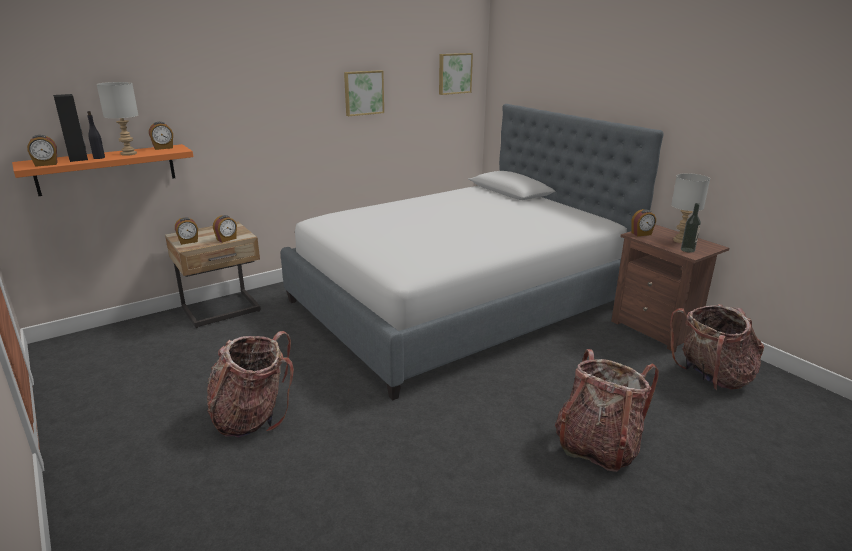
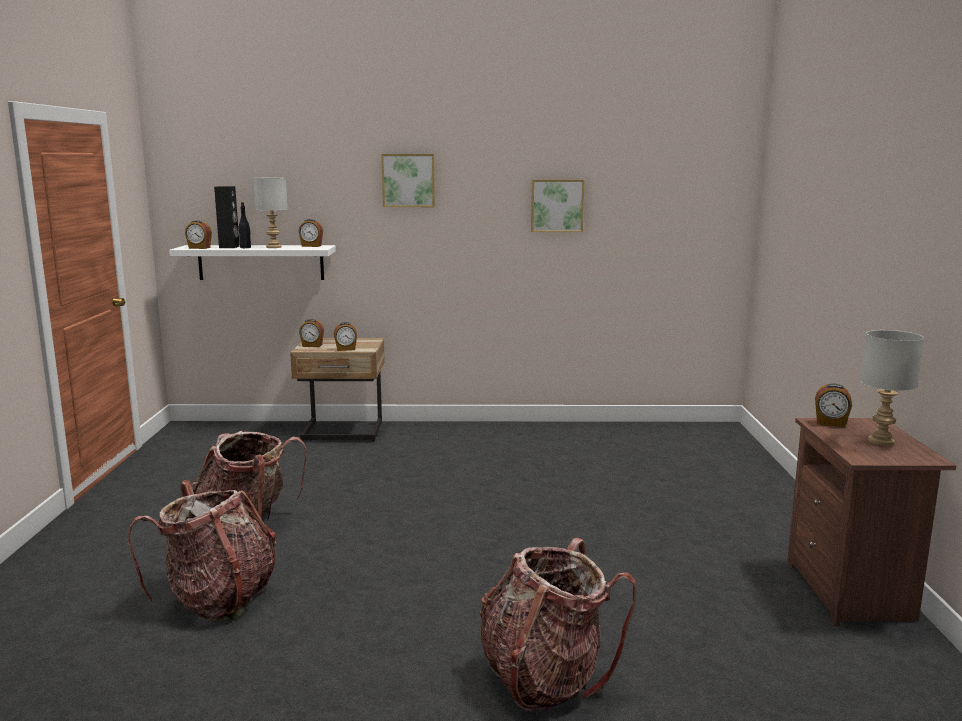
camera: 35 degrees right, 10 degrees down
orange shelf [12,144,193,196] -> white shelf [169,245,336,280]
bed [281,104,663,400] -> none
picture [439,53,473,95] -> picture moved to [381,154,435,207]
backpack [670,304,764,391] -> backpack moved to [128,480,276,621]
bottle [681,203,701,253] -> none

